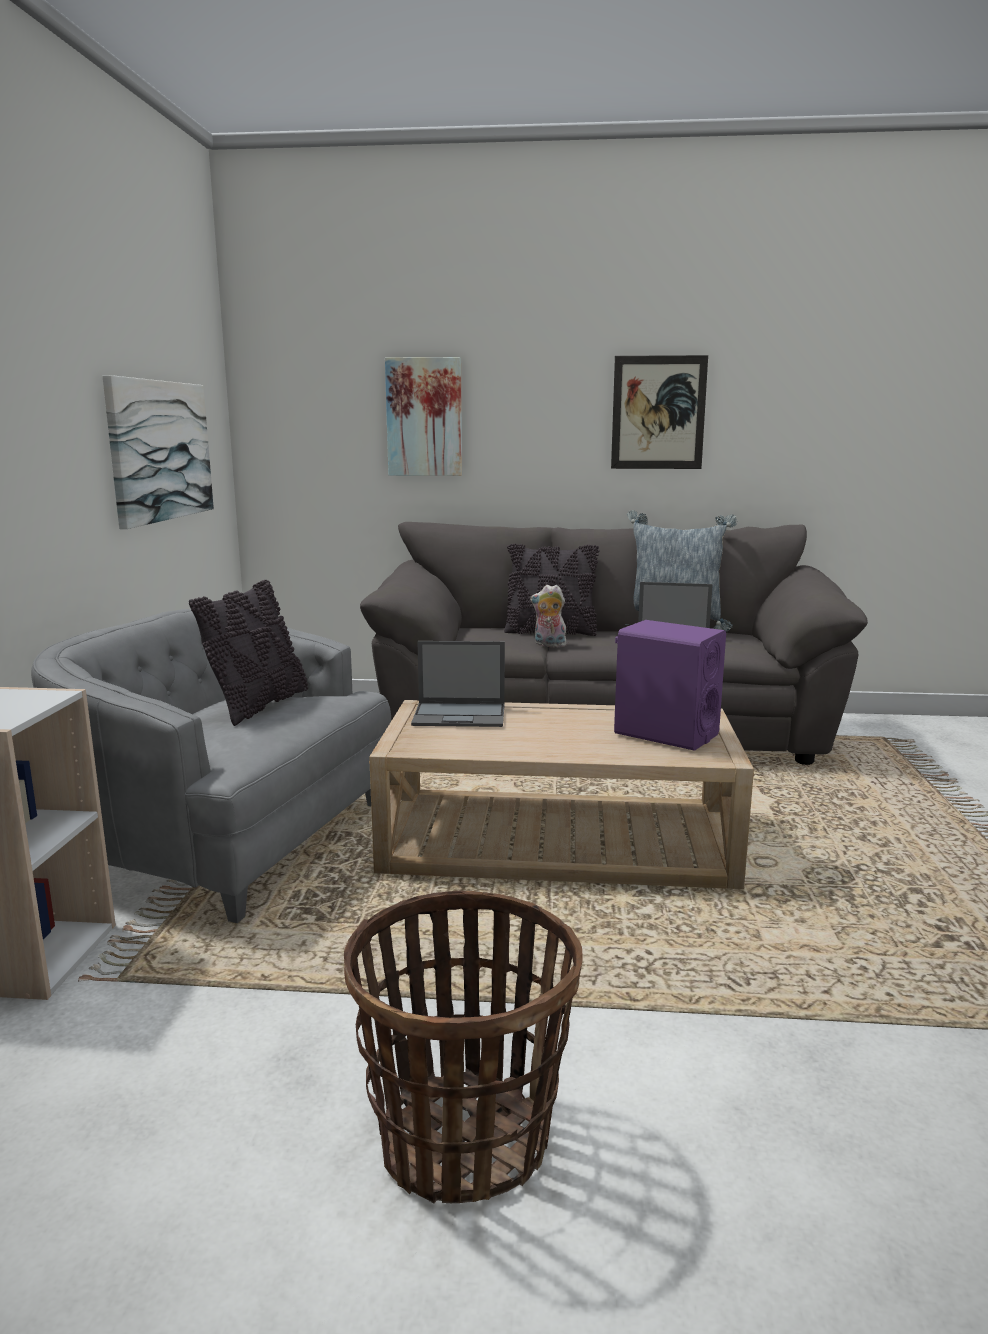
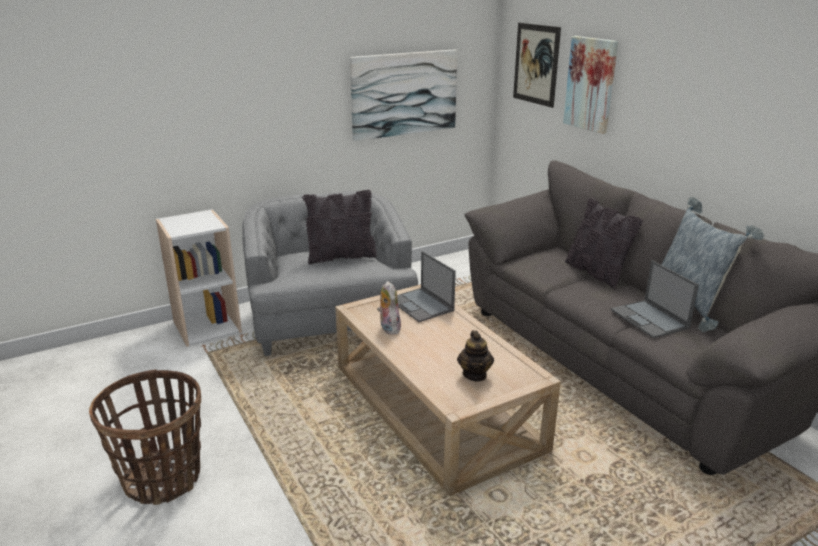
camera: 55 degrees right, 10 degrees up
plush toy [530,585,566,647] -> plush toy moved to [377,281,401,334]
picture [611,355,708,469] -> picture moved to [513,23,561,108]
purple speaker [614,620,726,751] -> teapot [457,330,494,381]

